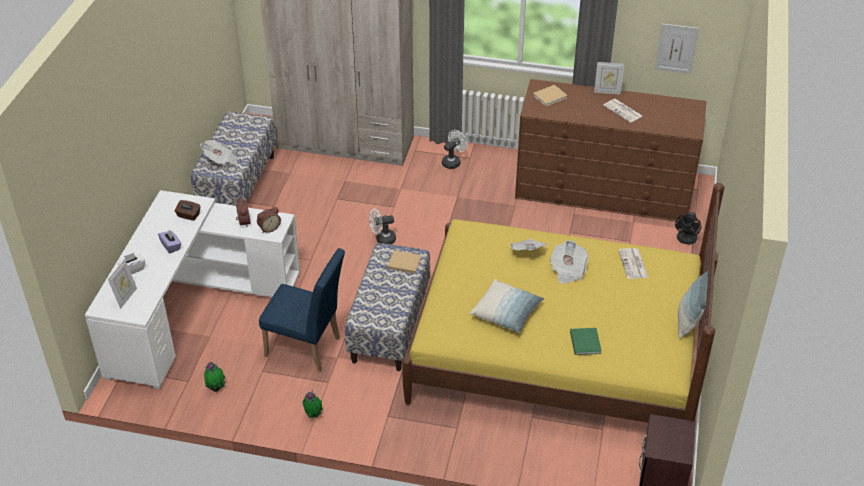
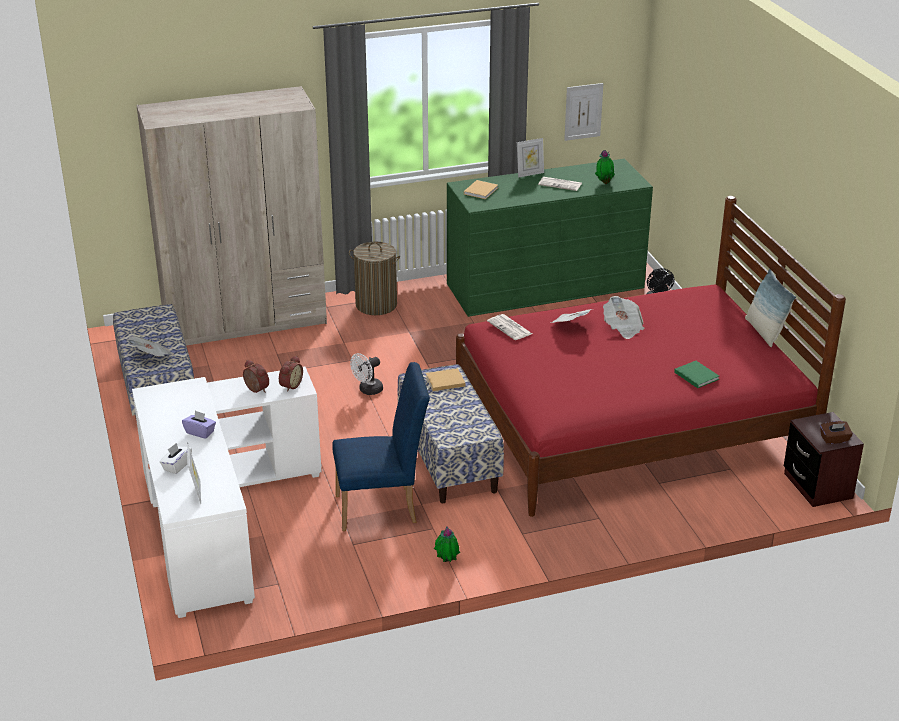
camera: 30 degrees left, 10 degrees down
brown tissue box [174,200,201,221] -> brown tissue box moved to [820,421,853,444]
potted plant [204,362,226,392] -> potted plant moved to [595,150,615,184]
yellow bed [402,183,724,423] -> red bed [456,196,846,517]
white fan [442,130,467,169] -> laundry basket [349,242,400,315]
pillow [470,279,544,333] -> none
brown dresser [515,79,706,222] -> green dresser [447,159,653,317]
newspaper [619,248,648,279] -> newspaper moved to [487,314,532,340]

